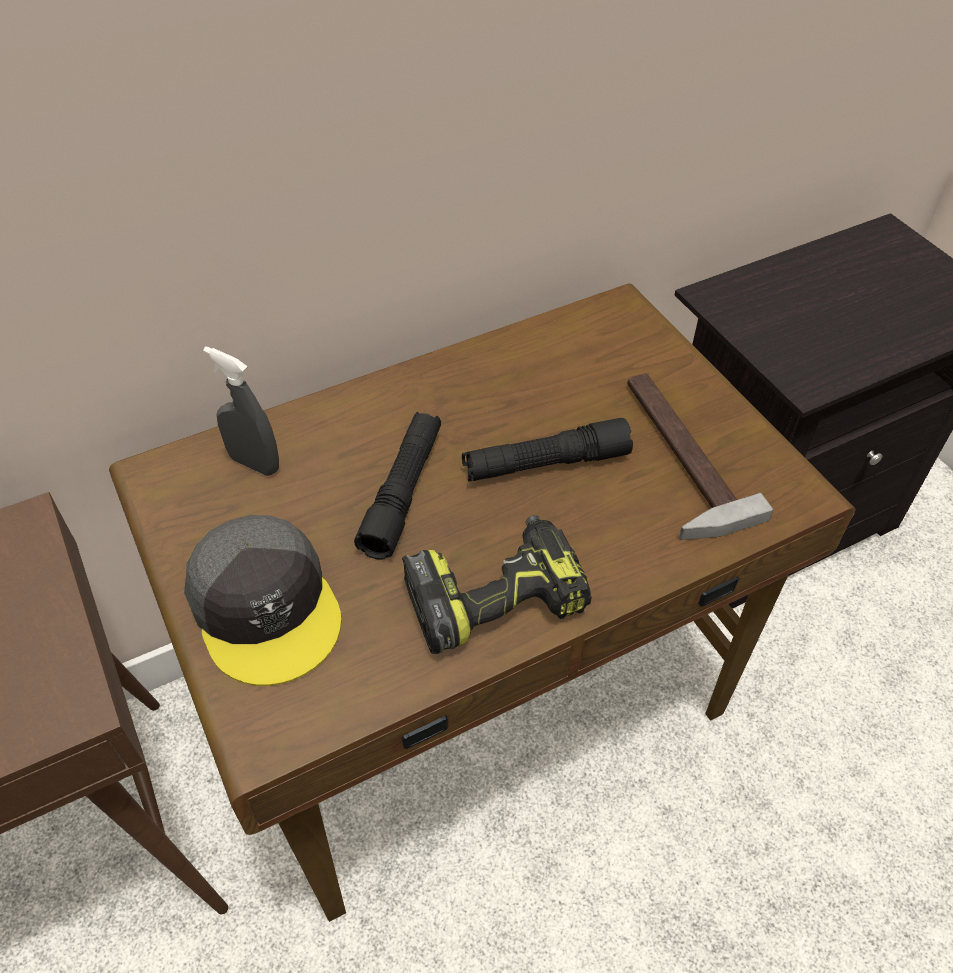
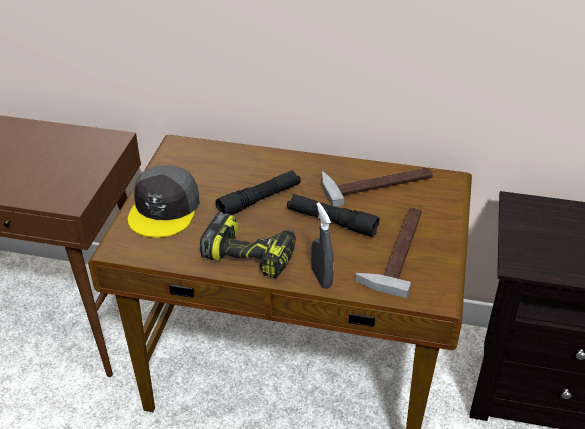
camera: 40 degrees right, 10 degrees down
grey spray bottle [203,346,279,476] -> grey spray bottle moved to [311,202,334,289]
none -> hammer [321,167,433,207]

